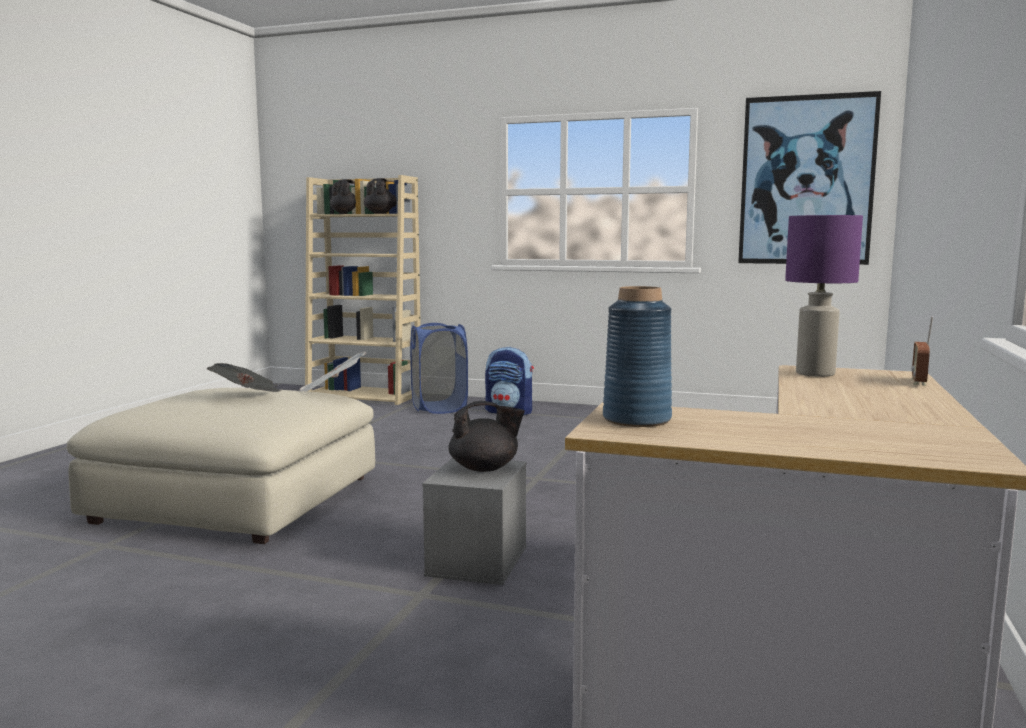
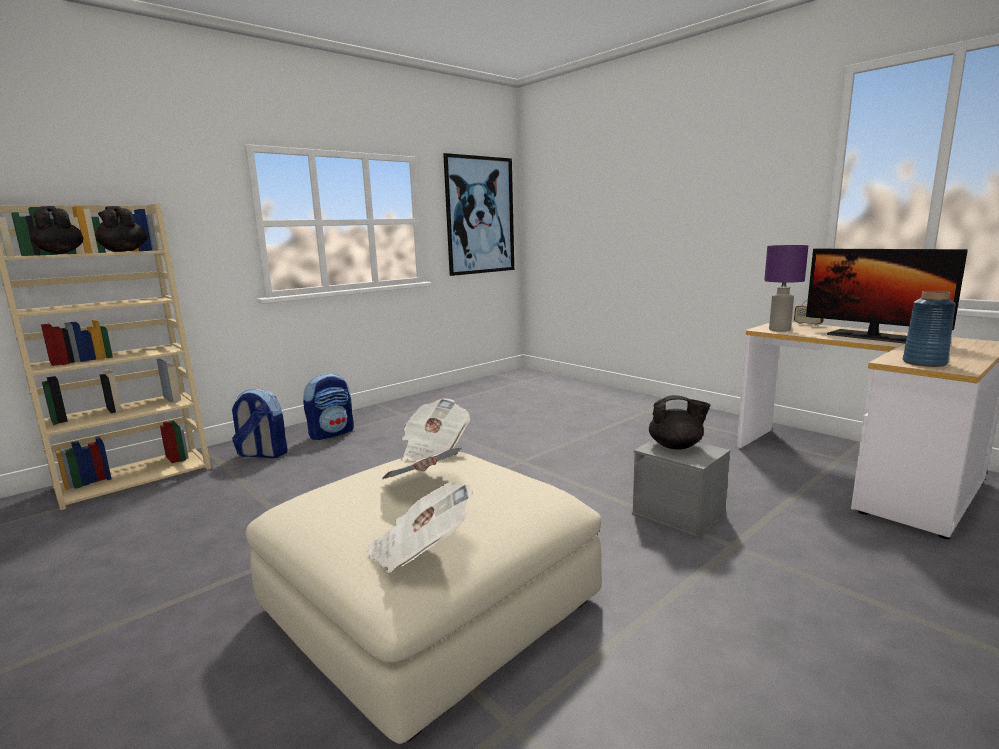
camera: 60 degrees left, 5 degrees up
blue laundry basket [410,323,468,414] -> backpack [232,389,288,459]
black teapot [449,401,525,472] -> black teapot turned 75 degrees clockwise [649,395,711,449]
none -> newspaper [366,483,473,573]
none -> monitor [806,249,968,344]

